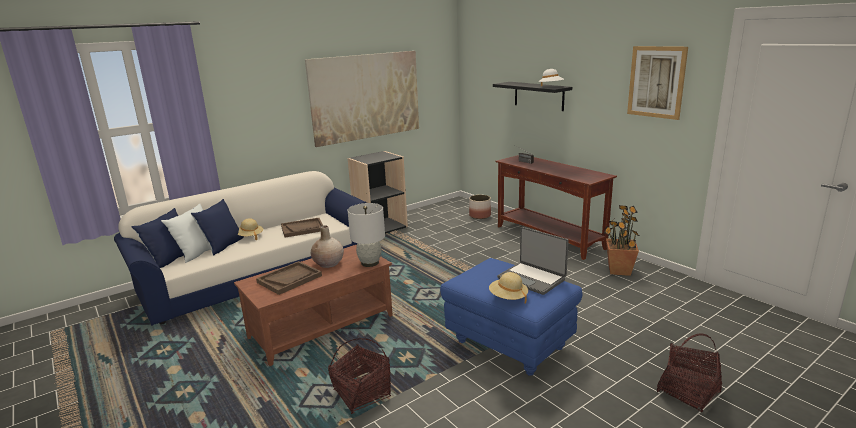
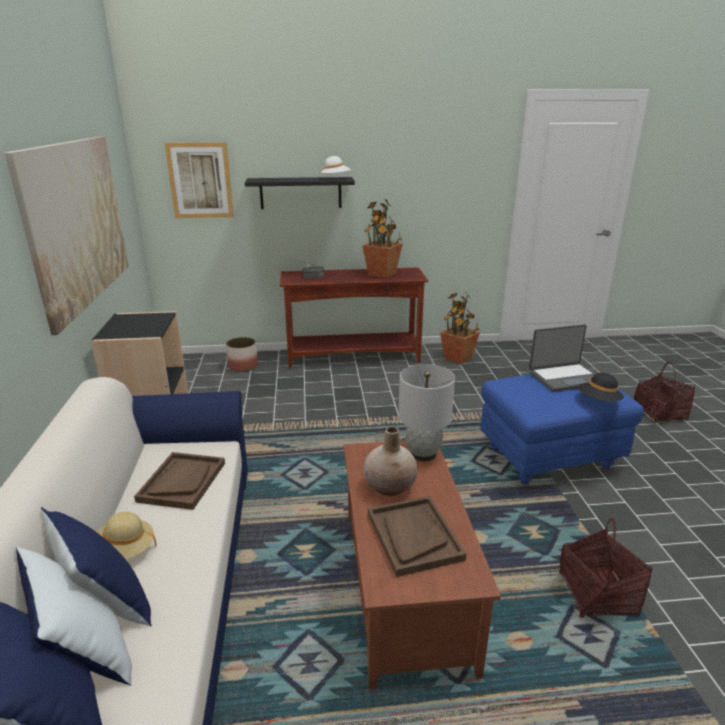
camera: 60 degrees left, 5 degrees up
beige hat [489,272,528,304] -> black hat [578,373,624,402]
picture [627,46,688,120] -> picture moved to [165,142,234,218]
none -> potted plant [362,199,403,278]

